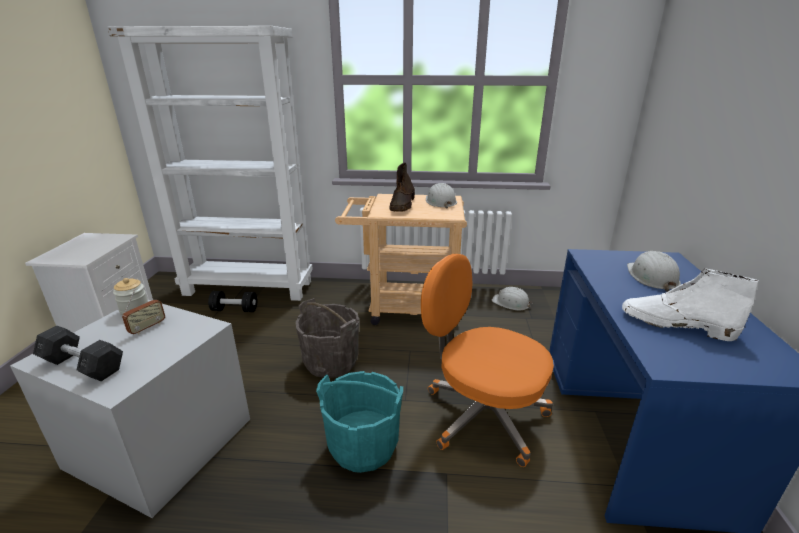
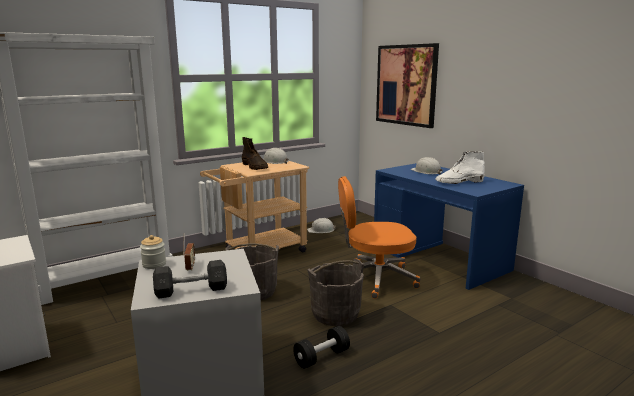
camera: 40 degrees left, 10 degrees down
black dumbbell [208,291,257,312] -> black dumbbell moved to [293,326,350,369]
turquoise bucket [316,371,403,473] -> grey bucket [307,259,364,326]
none -> picture [376,43,439,128]

